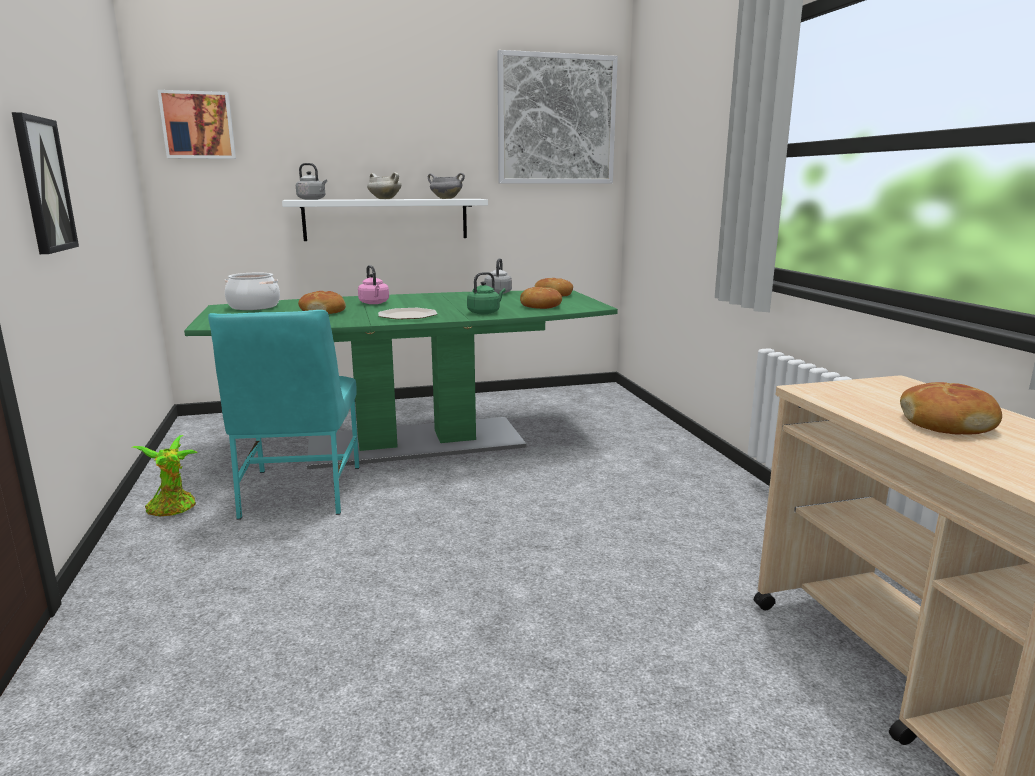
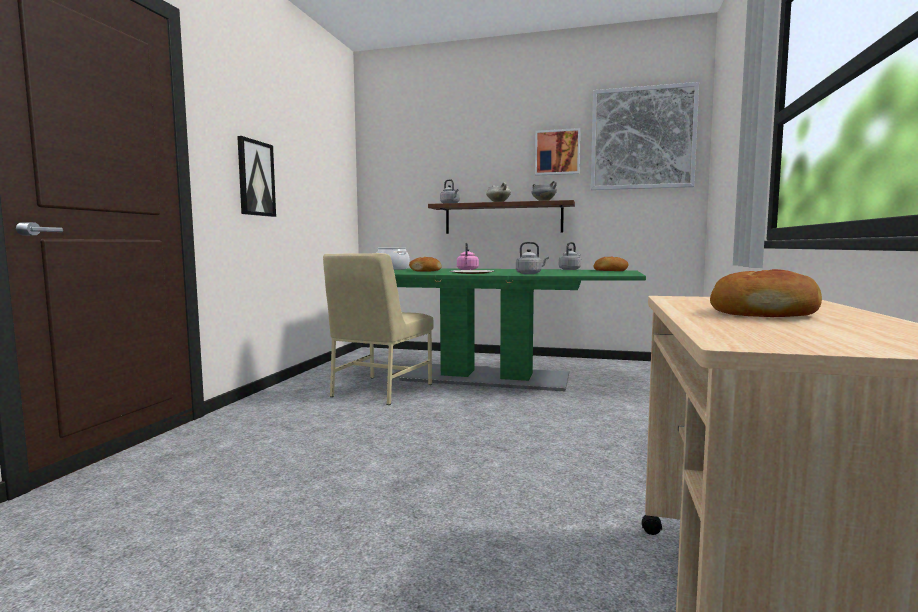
camera: 30 degrees right, 10 degrees down
potted plant [132,435,198,516] -> none
picture [157,90,236,159] -> picture moved to [535,128,580,176]
turquoise chair [208,310,359,520] -> beige chair [323,253,434,405]
white shelf [282,199,488,241] -> brown shelf [428,200,575,234]
green kettle [467,272,506,314] -> grey kettle [516,242,549,274]
bread [520,287,562,309] -> none

